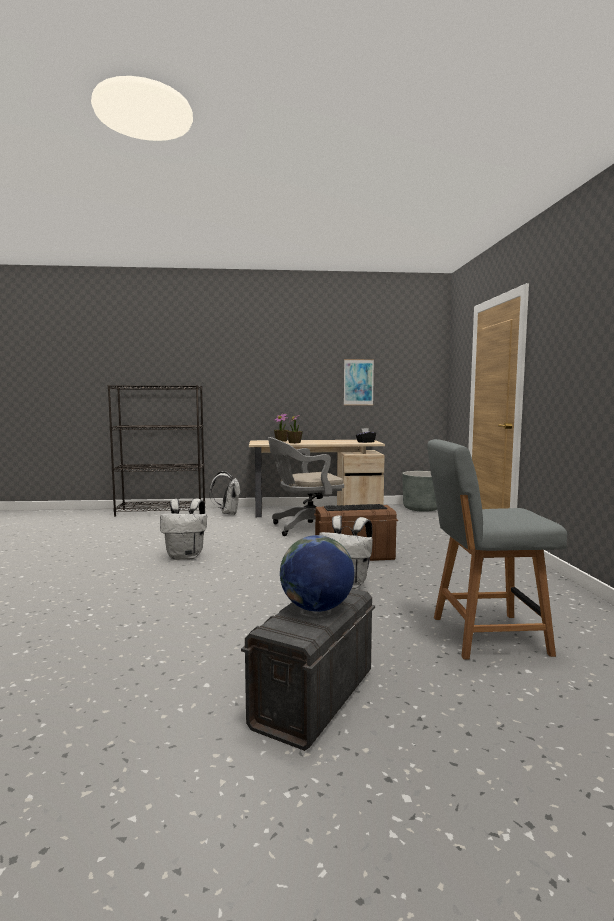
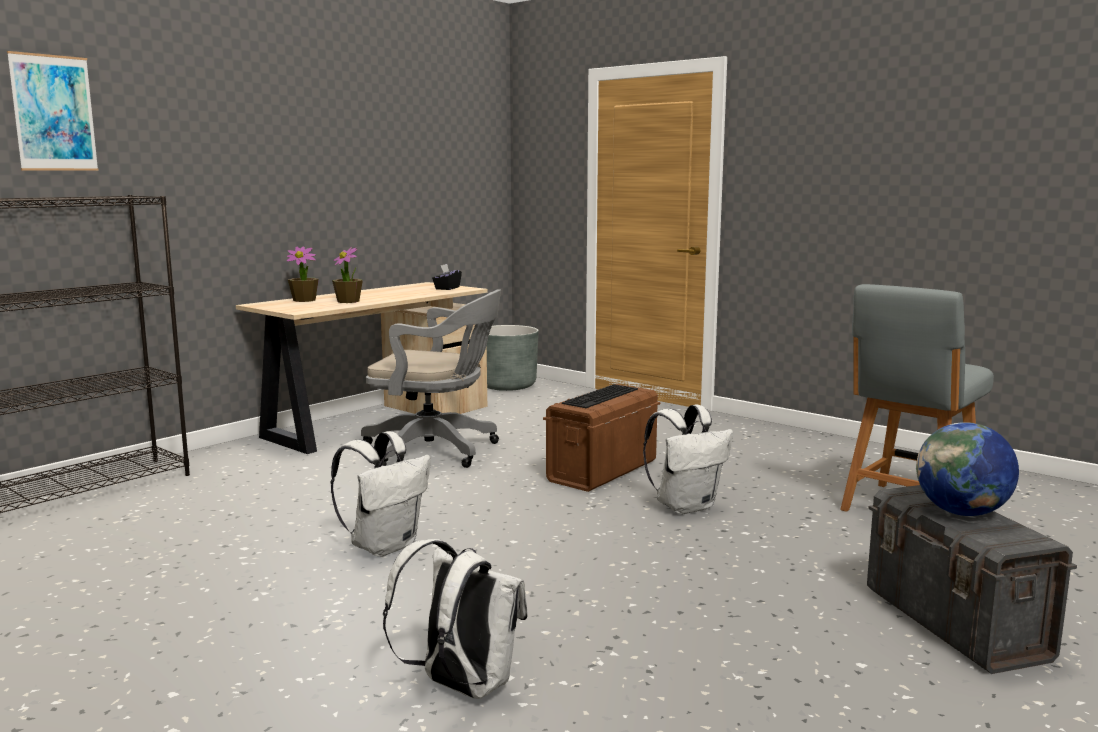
camera: 45 degrees left, 5 degrees up
white backpack [209,471,241,515] -> white backpack moved to [383,539,528,699]
grey office chair [268,437,344,536] -> grey office chair turned 105 degrees counterclockwise [361,290,501,468]
picture [344,359,374,405] -> picture moved to [7,51,99,171]

